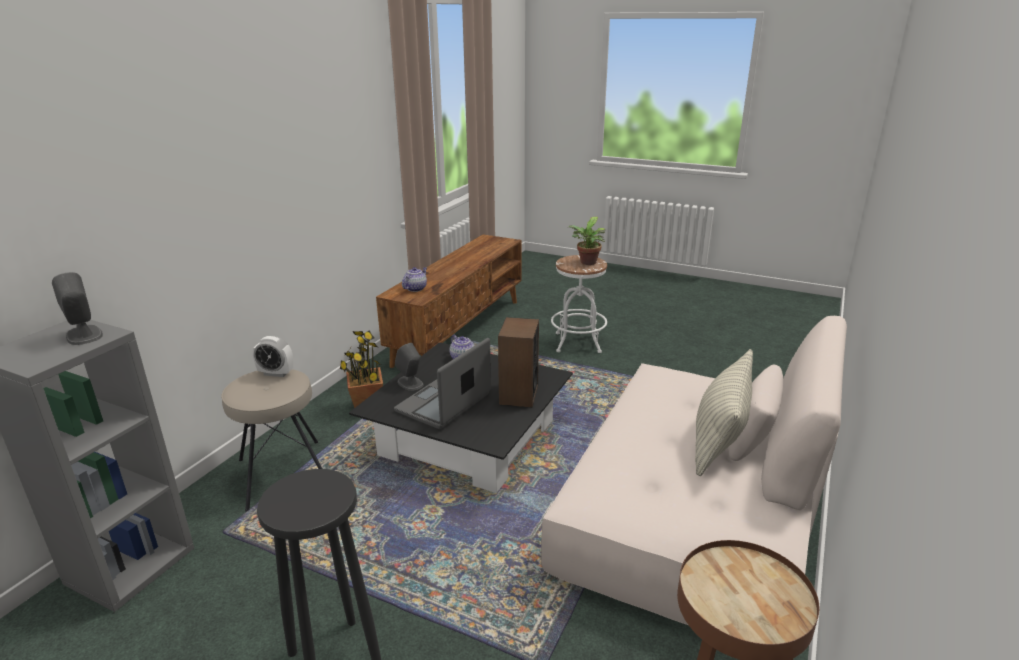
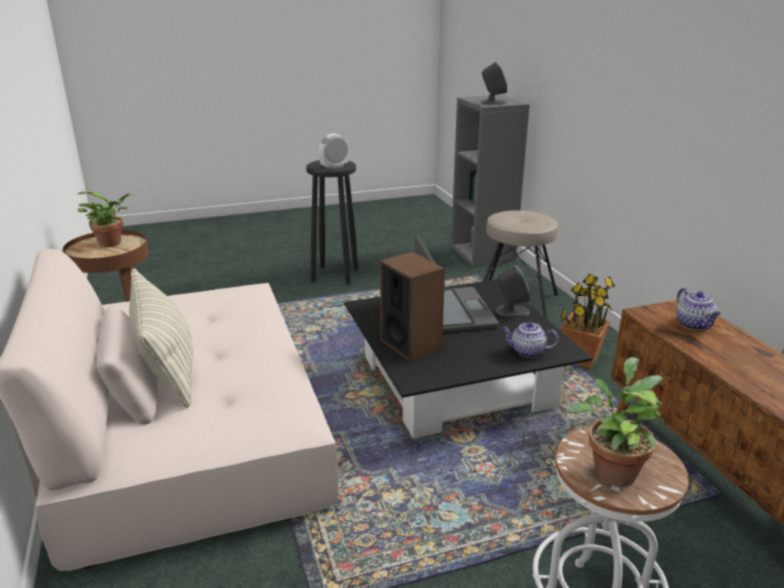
camera: 135 degrees right, 0 degrees up
alarm clock [253,336,293,377] -> alarm clock moved to [319,133,349,169]
none -> potted plant [77,191,133,247]

